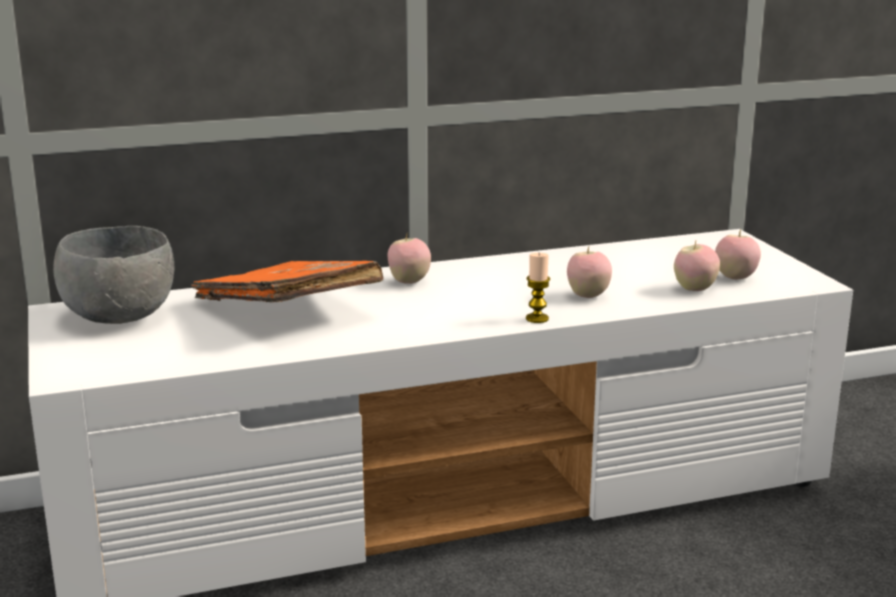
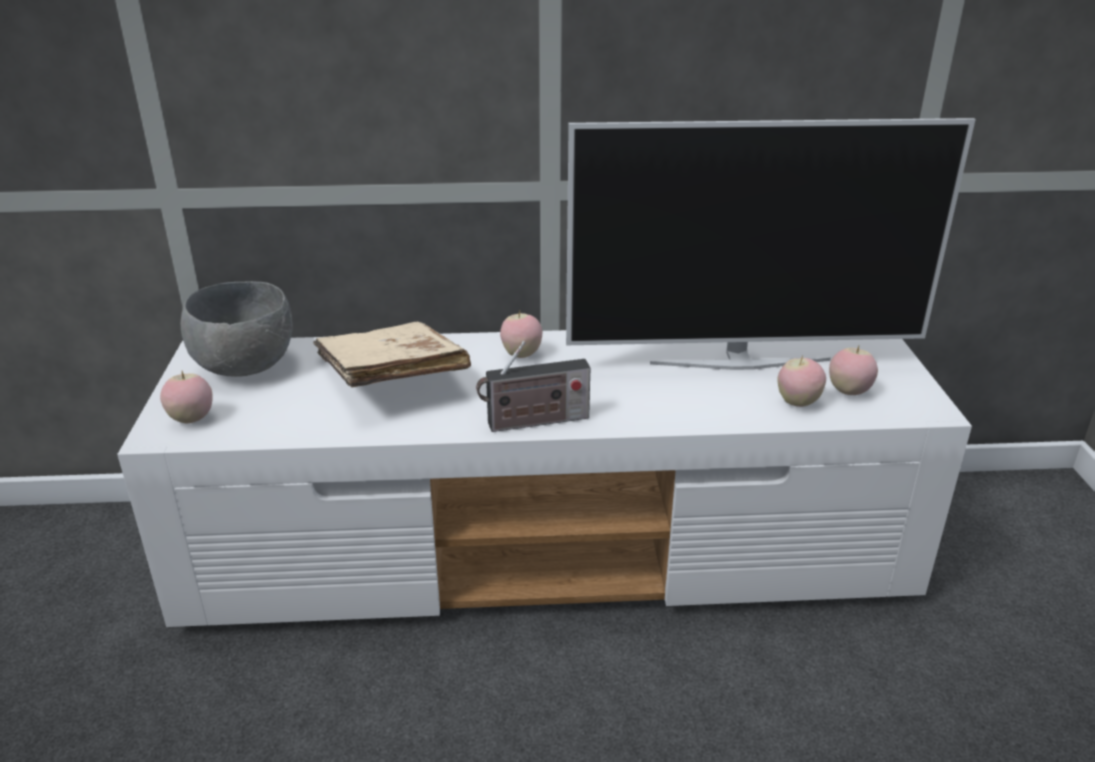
camera: 15 degrees right, 10 degrees up
orange book [191,261,384,303] -> beige book [313,322,471,388]
candle [526,253,550,323] -> none
apple [567,247,612,298] -> apple moved to [160,371,213,423]
none -> radio [476,341,590,432]
none -> television [566,118,976,370]

